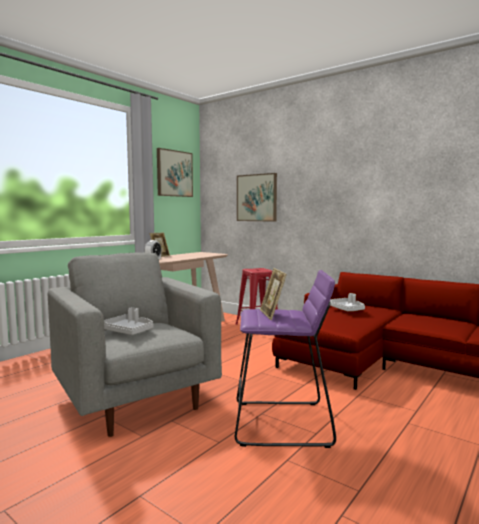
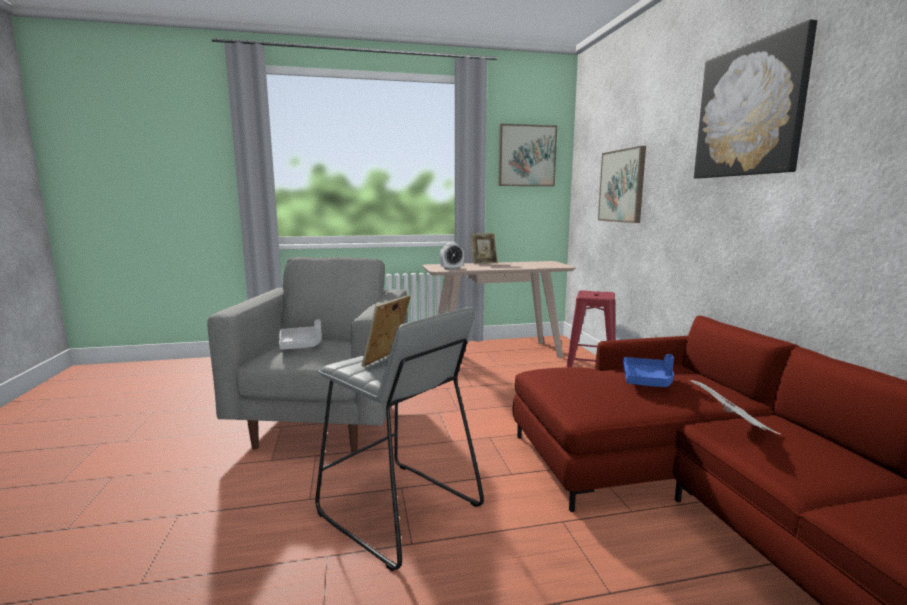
camera: 40 degrees right, 5 degrees up
purple stool [234,270,336,448] -> grey stool [315,307,484,571]
grey tray [330,293,365,311] -> blue tray [623,354,674,387]
none -> newspaper [689,380,780,434]
none -> picture [694,20,817,178]

